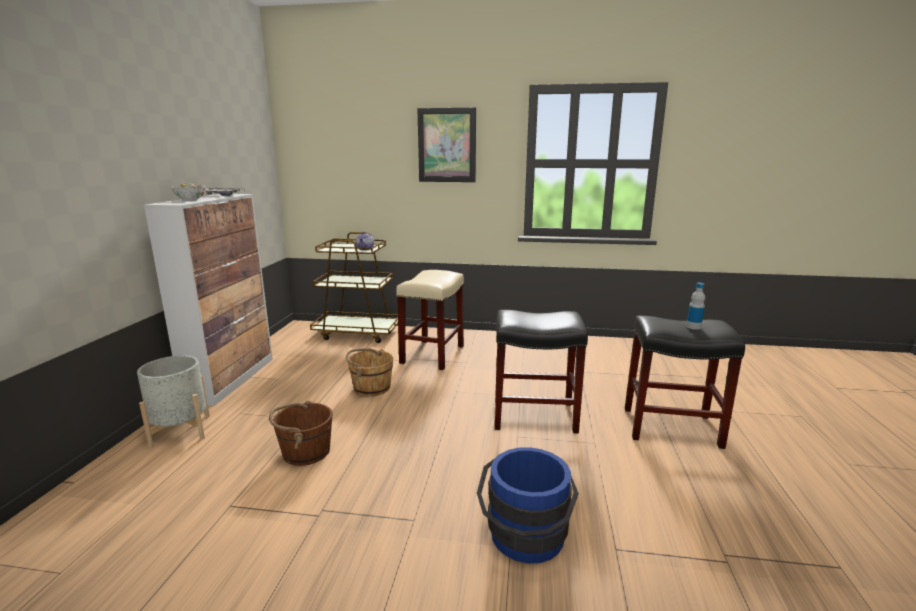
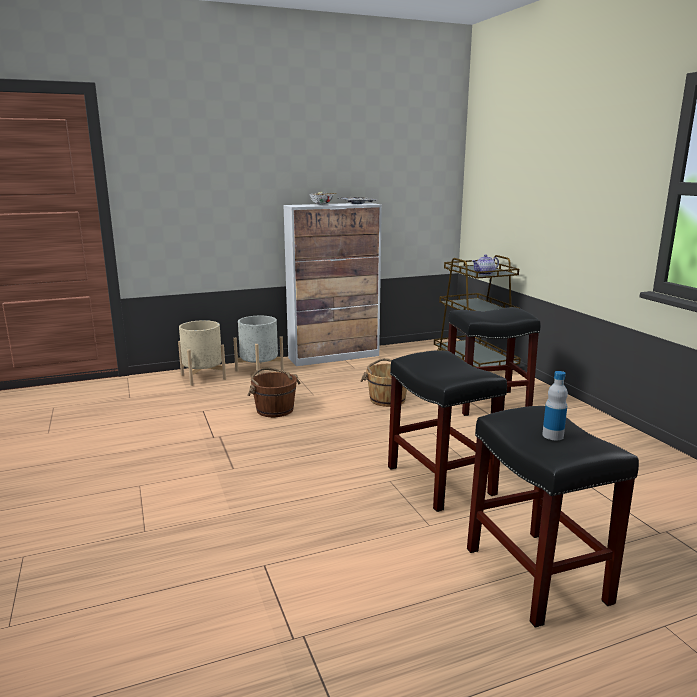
camera: 60 degrees right, 0 degrees up
beige stool [396,270,464,370] -> black stool [448,307,541,416]
picture [417,108,476,182] -> none
blue bucket [477,447,578,563] -> none
none -> beige planter [178,320,226,386]

